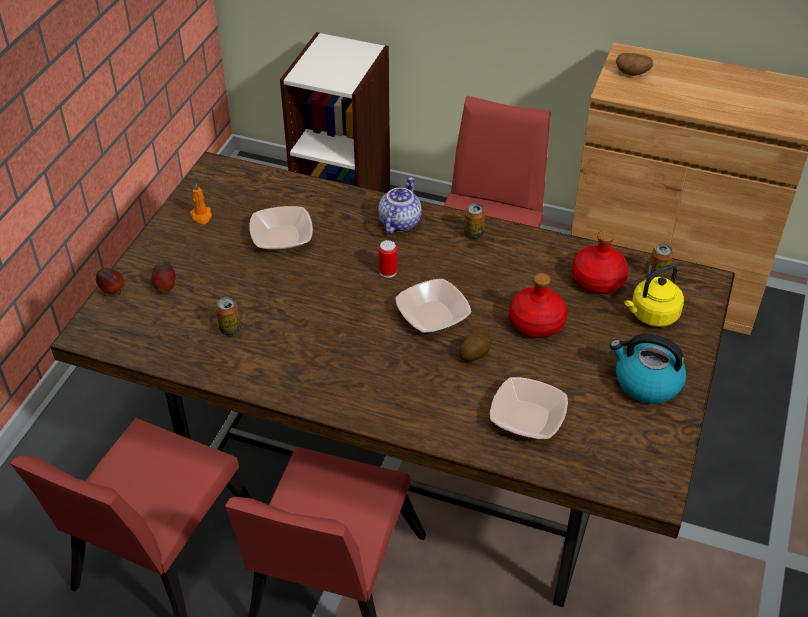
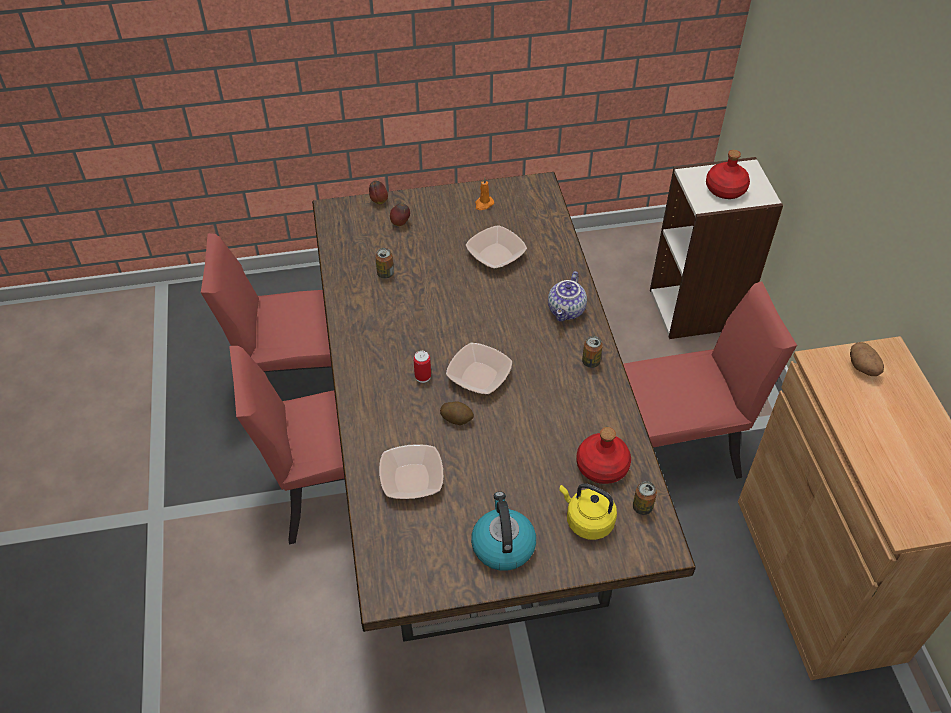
camera: 60 degrees right, 5 degrees up
teapot [378,177,422,234] -> teapot turned 120 degrees clockwise [548,271,587,321]
can [379,240,397,278] -> can moved to [413,351,431,383]
red bottle [509,273,567,338] -> red bottle moved to [706,150,750,199]

